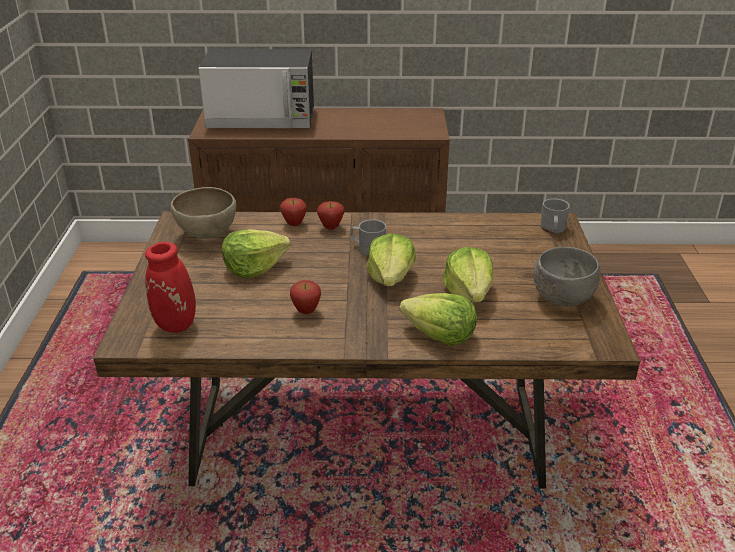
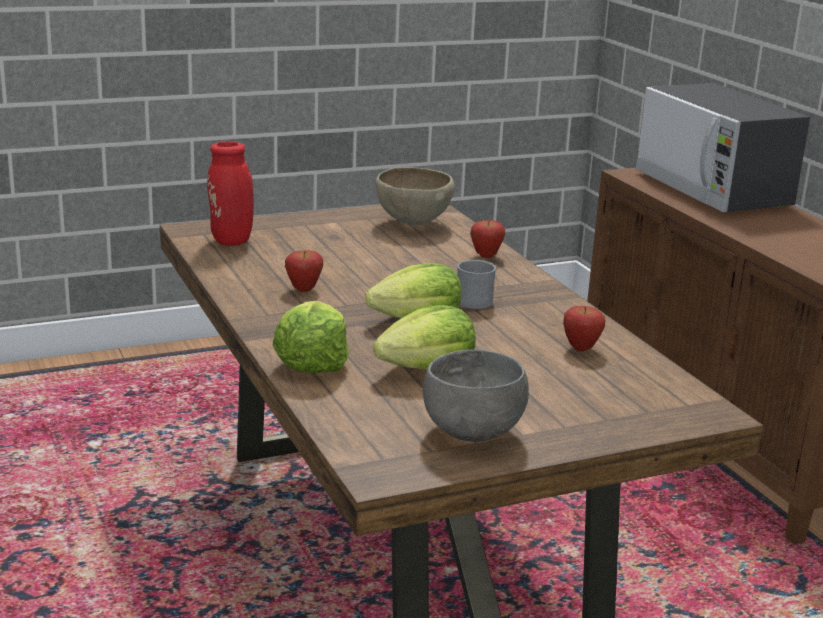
camera: 65 degrees right, 10 degrees down
lettuce [222,229,291,279] -> none
apple [317,201,344,230] -> apple moved to [563,306,605,351]
grey mug [540,198,570,233] -> none

